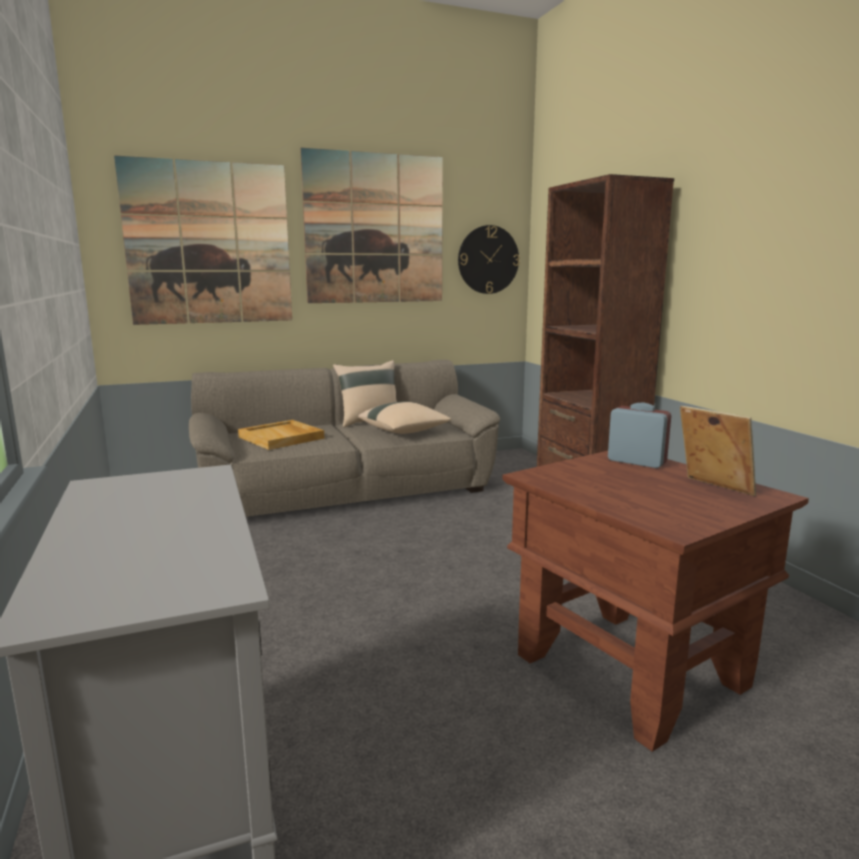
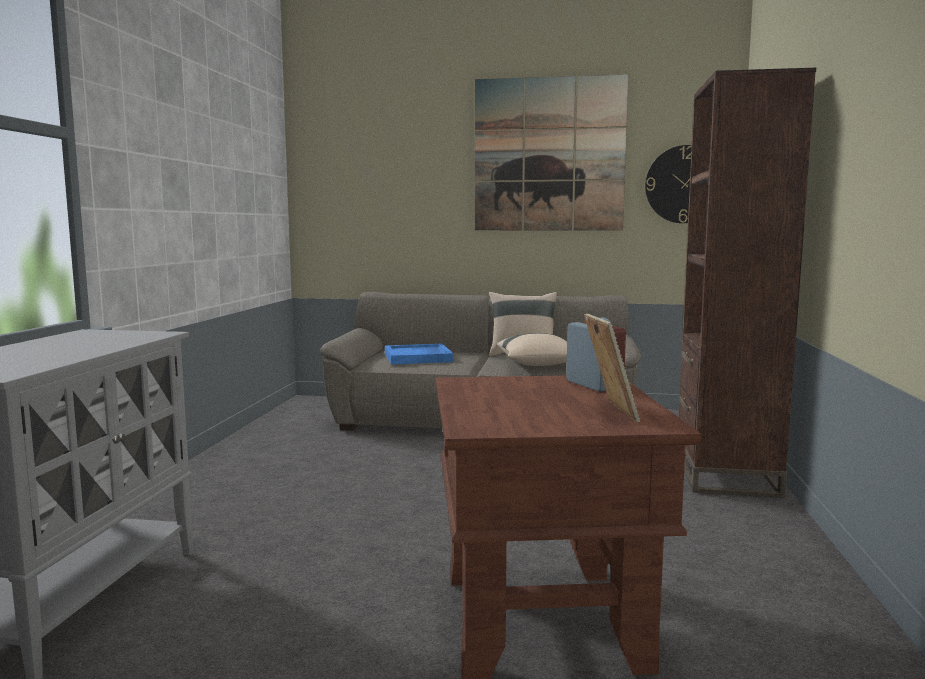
camera: 30 degrees right, 5 degrees down
picture [114,155,292,325] -> none
beige tray [238,420,325,450] -> blue tray [385,344,454,365]

